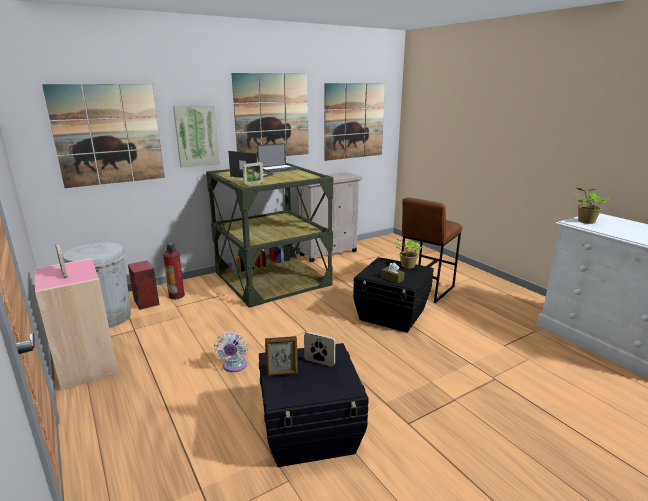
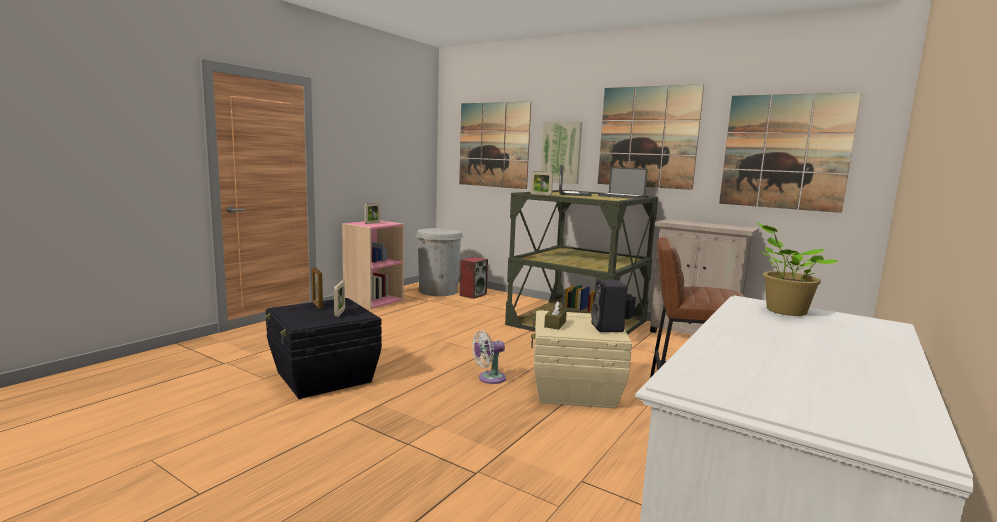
camera: 65 degrees right, 10 degrees down
fire extinguisher [163,243,185,299] -> none
white fan [214,332,248,372] -> white fan moved to [472,330,506,384]
black storage box [353,257,434,333] -> beige storage box [531,310,632,409]
potted plant [394,239,422,269] -> black speaker [591,280,628,332]

